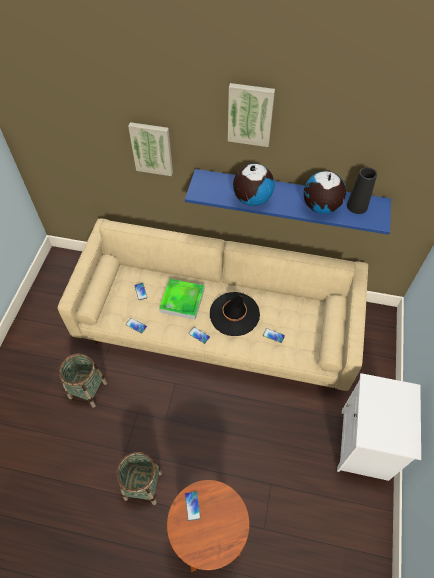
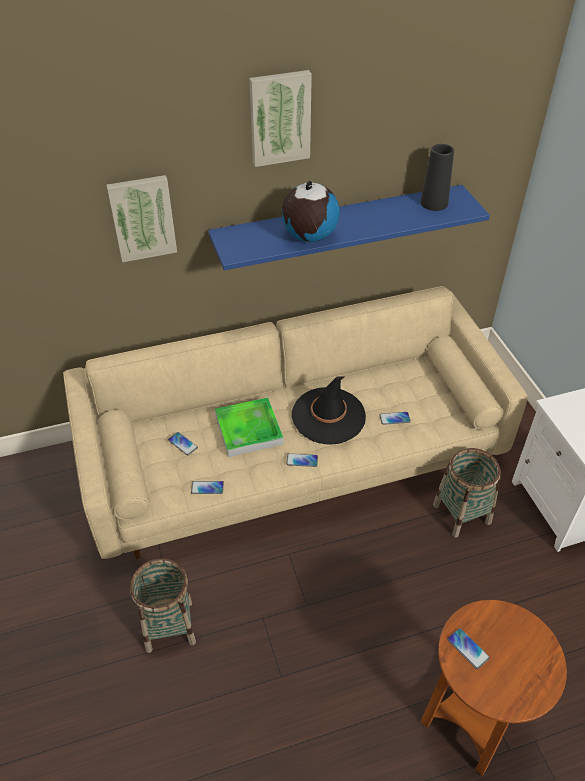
camera: 30 degrees left, 10 degrees down
basket [116,452,162,505] -> basket moved to [433,448,501,537]
globe [303,171,346,214] -> none

